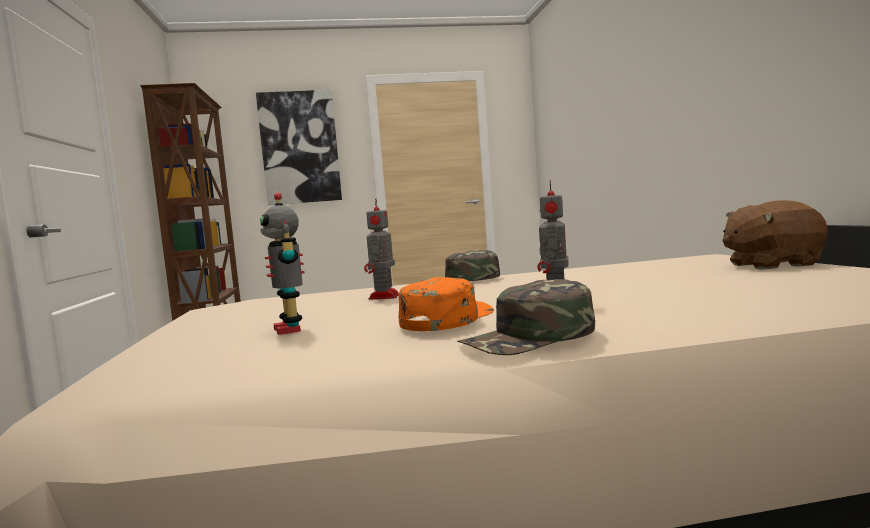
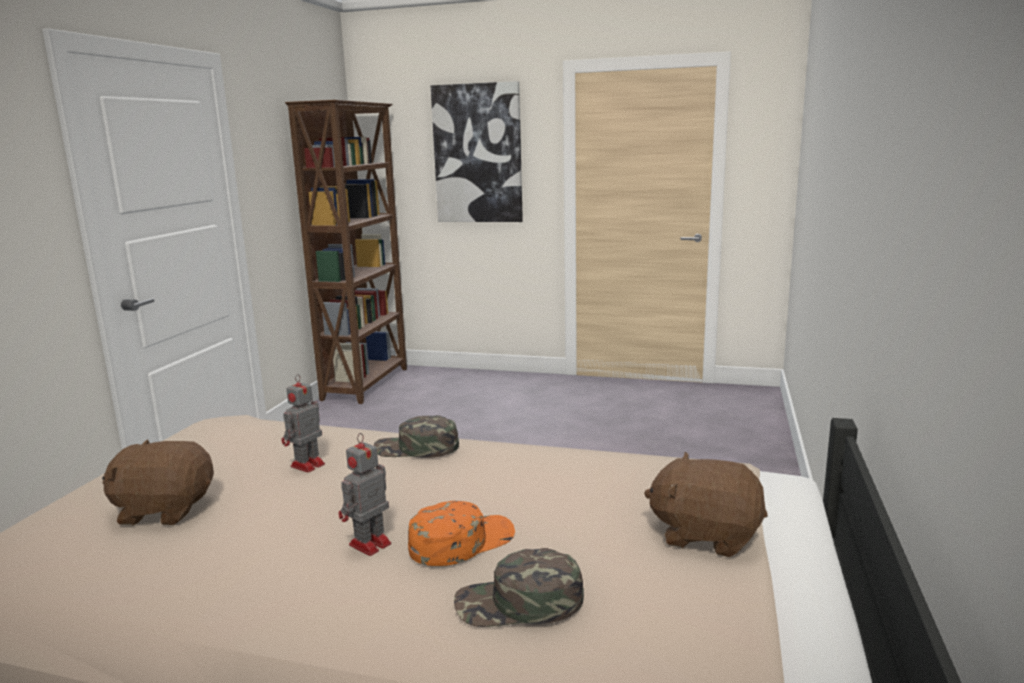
camera: 25 degrees right, 10 degrees up
toy robot [260,193,304,335] -> brown plush toy [102,439,214,525]
orange cap [398,277,494,331] -> orange cap moved to [408,501,515,566]
green cap [457,279,595,355] -> green cap moved to [454,548,584,627]

